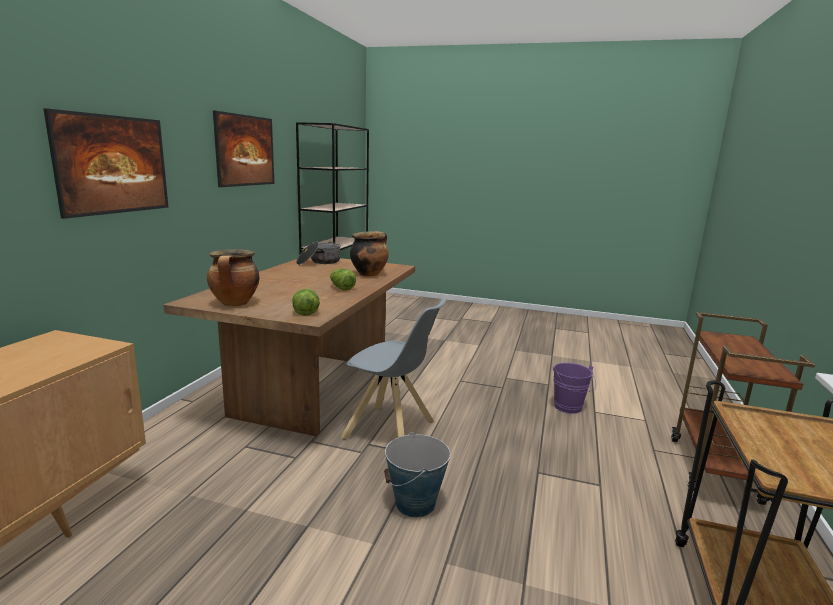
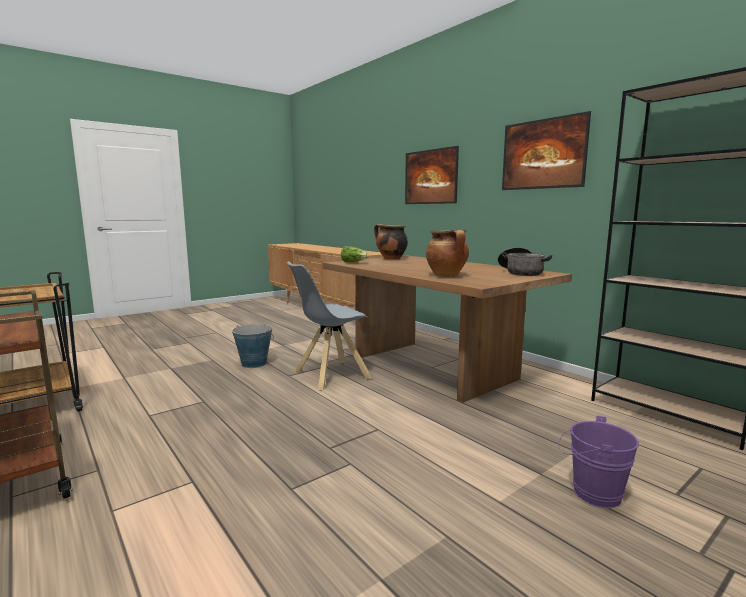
camera: 125 degrees right, 5 degrees down
lettuce [330,269,356,291] -> none
purple bucket [553,363,596,414] -> purple bucket moved to [558,416,639,508]

